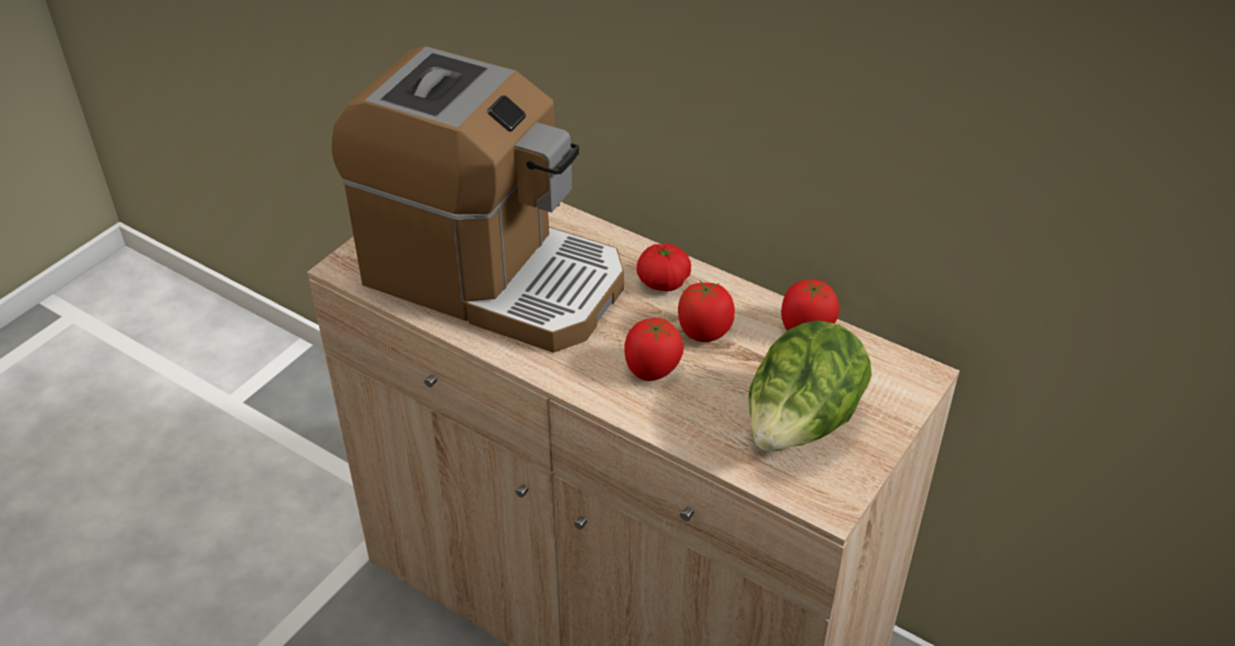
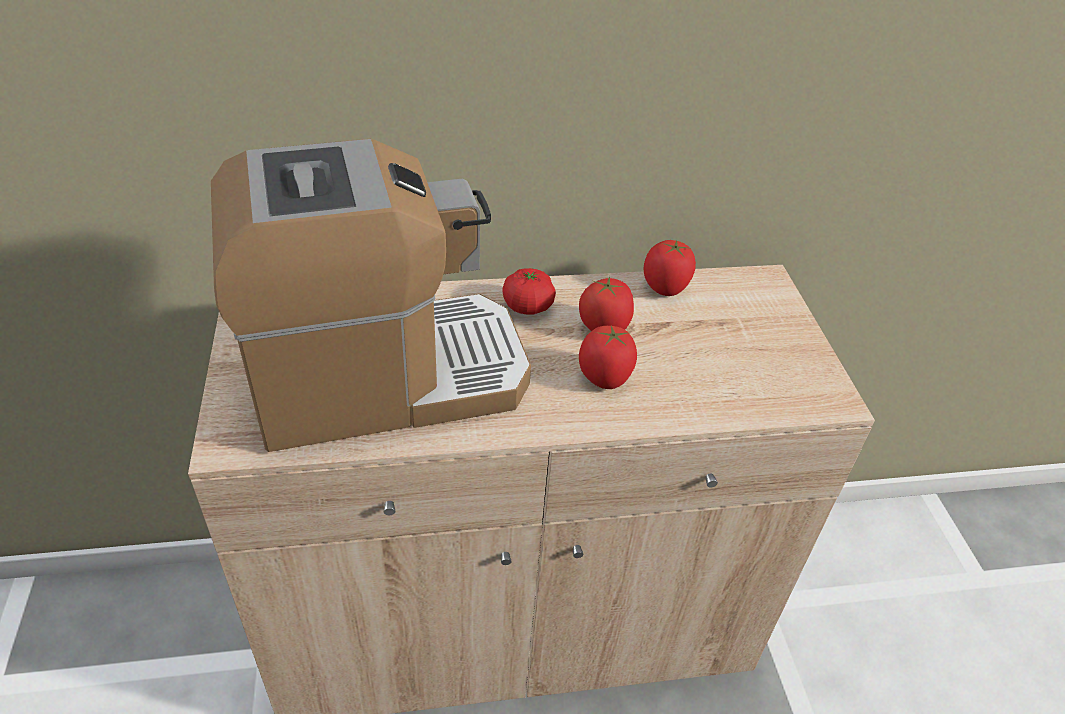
camera: 45 degrees left, 0 degrees up
lettuce [749,320,872,452] -> none

